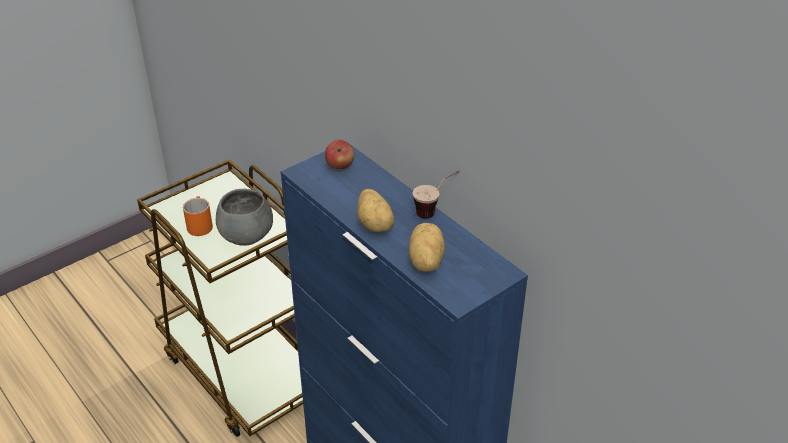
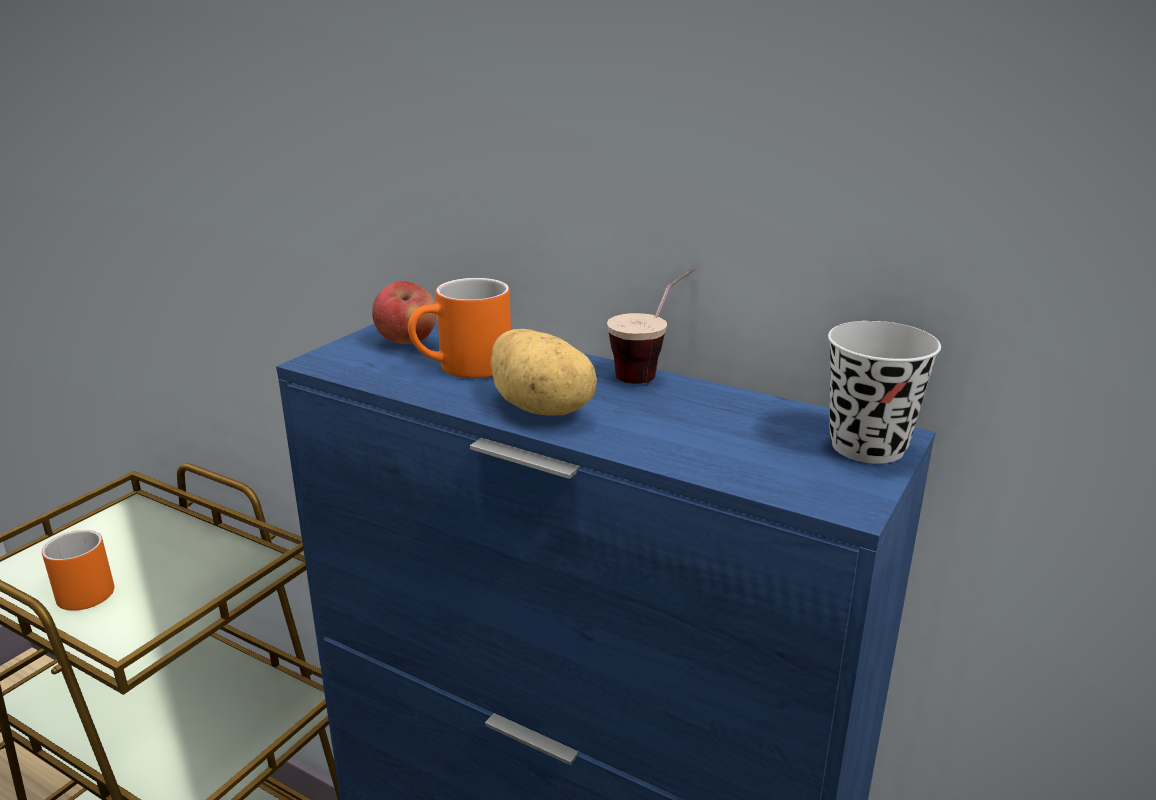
camera: 20 degrees left, 15 degrees down
grey bowl [216,189,273,246] -> none
potato [409,223,445,272] -> none
none -> orange mug [408,278,511,378]
none -> black cup [828,321,941,464]

